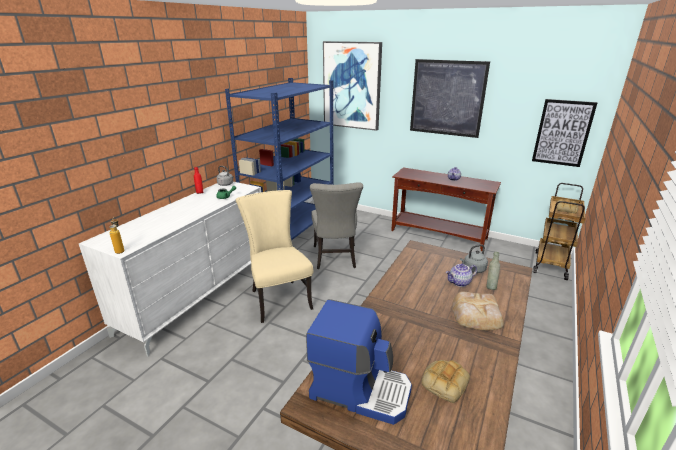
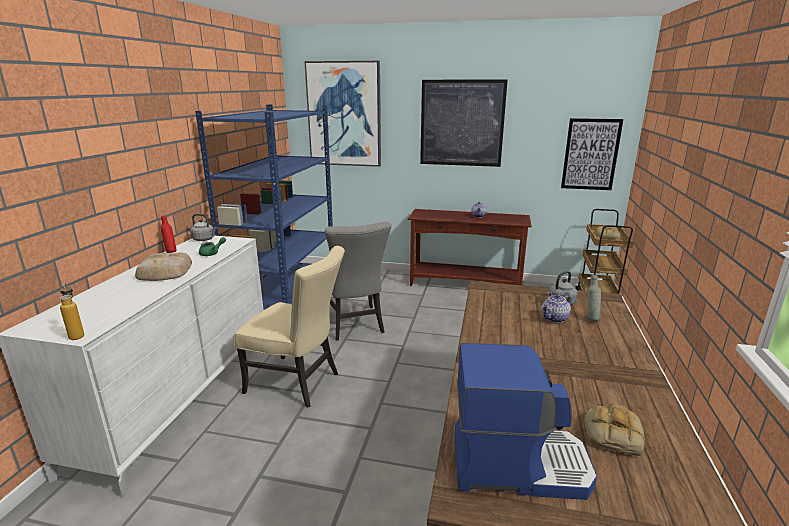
camera: 15 degrees left, 5 degrees down
beige chair [236,190,313,323] -> beige chair turned 150 degrees clockwise [233,246,345,408]
bread [453,291,504,331] -> bread moved to [135,252,192,281]

